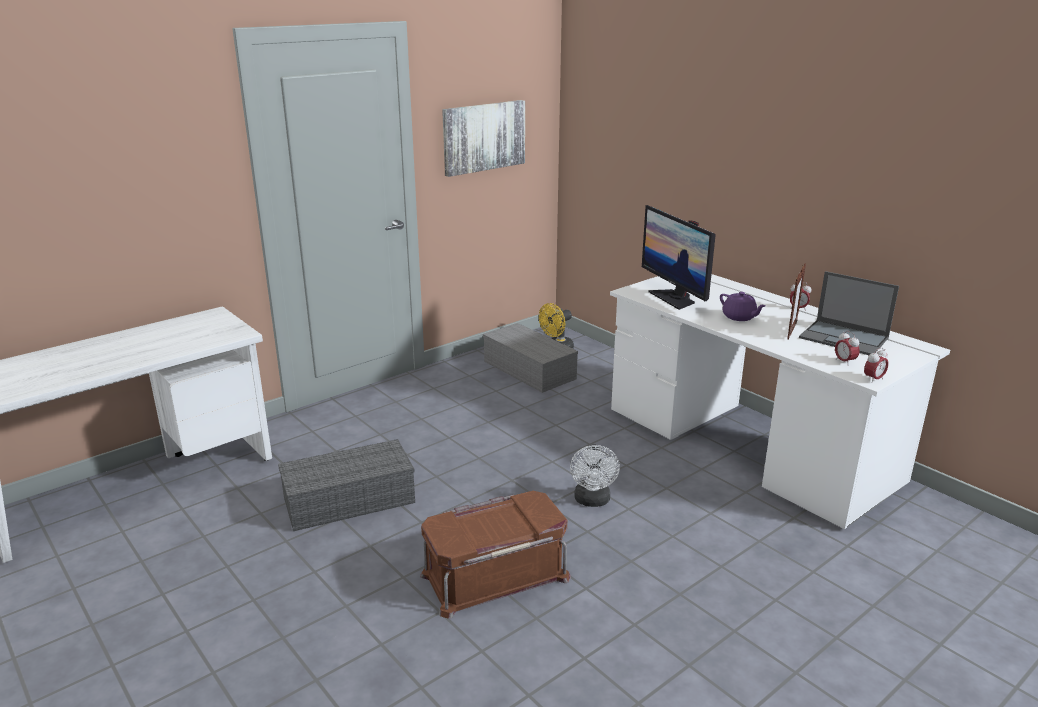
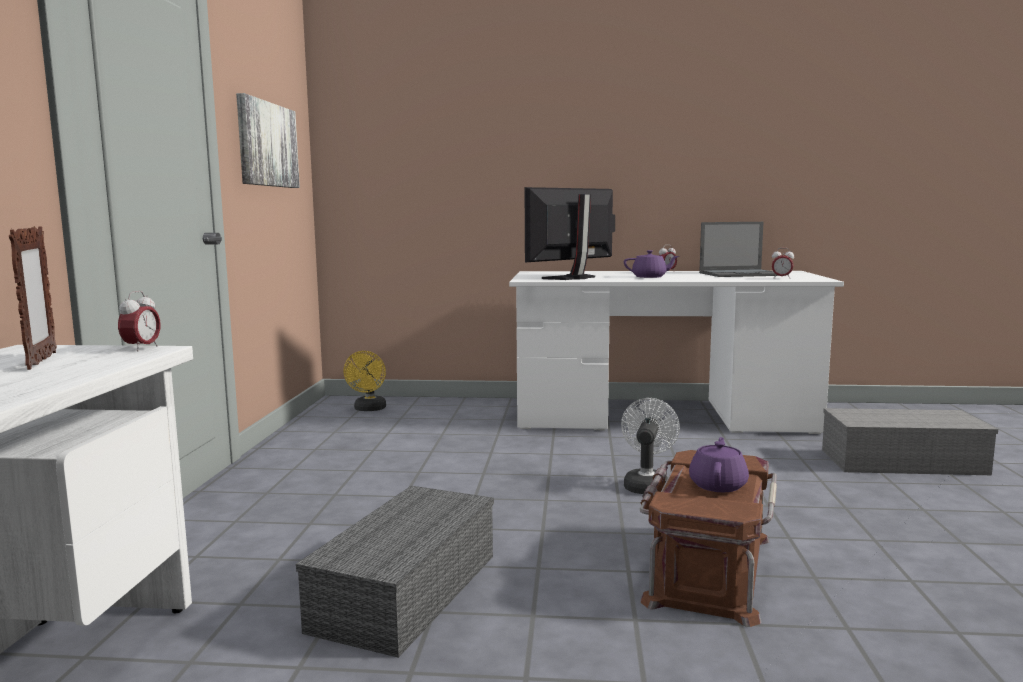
camera: 45 degrees left, 15 degrees down
grey storage box [483,323,578,393] -> grey storage box moved to [822,408,998,475]
white fan [570,444,620,507] -> white fan turned 120 degrees counterclockwise [621,398,680,494]
monitor [642,205,716,310] -> monitor turned 120 degrees clockwise [525,187,615,280]
picture frame [787,263,806,340] -> picture frame moved to [9,226,57,370]
alarm clock [864,348,889,383] -> alarm clock moved to [118,291,161,351]
none -> purple teapot [689,437,749,492]

